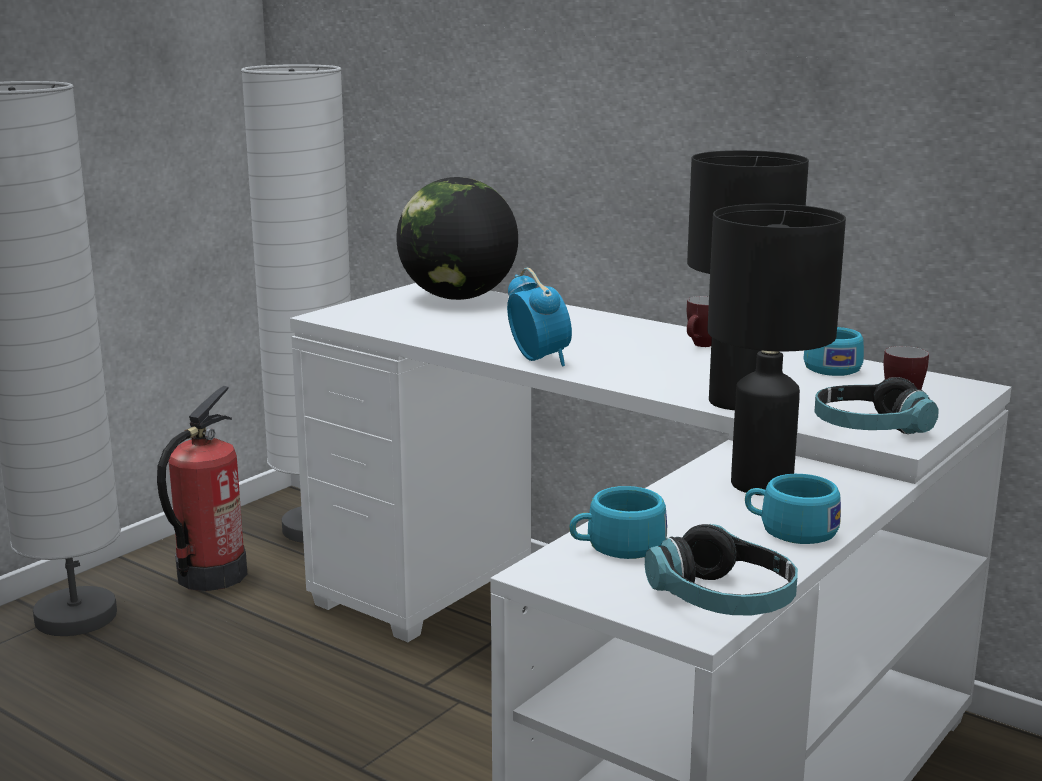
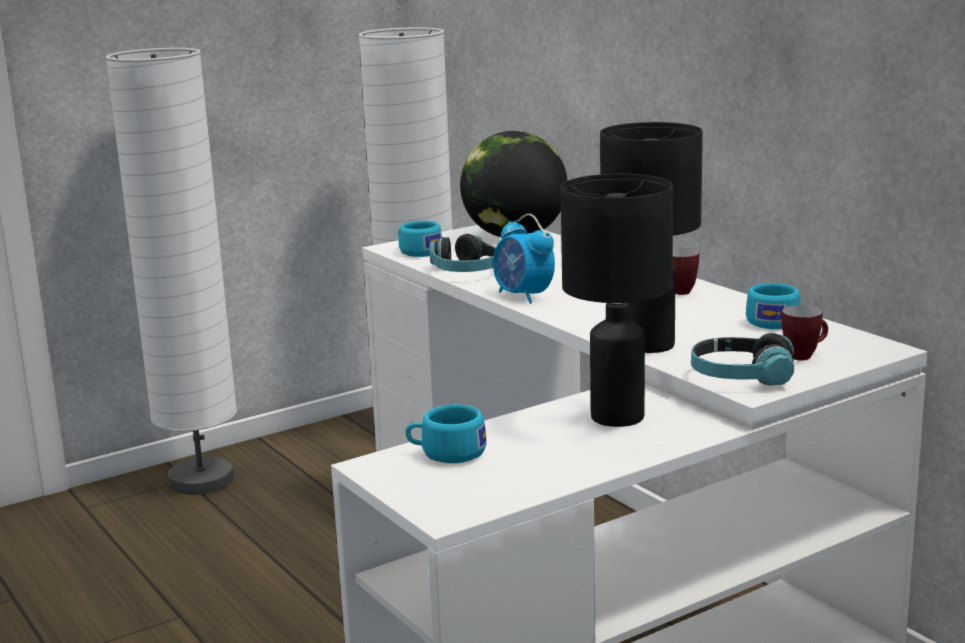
camera: 20 degrees right, 0 degrees up
fire extinguisher [157,386,247,591] -> none
alarm clock [507,268,572,366] -> alarm clock turned 150 degrees clockwise [493,214,555,304]
headphones [645,524,798,615] -> headphones moved to [430,234,496,272]
turquoise cup [745,474,841,544] -> turquoise cup moved to [398,221,442,257]

